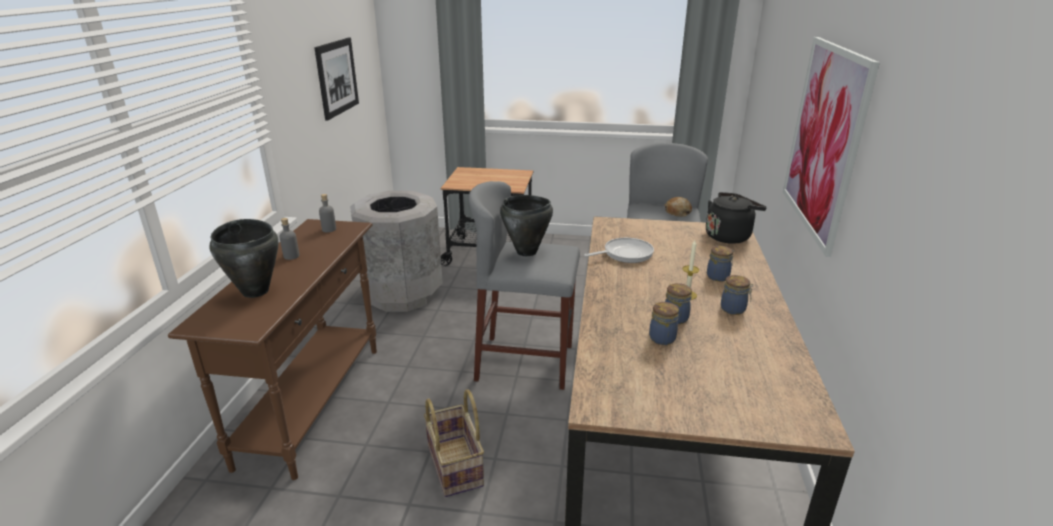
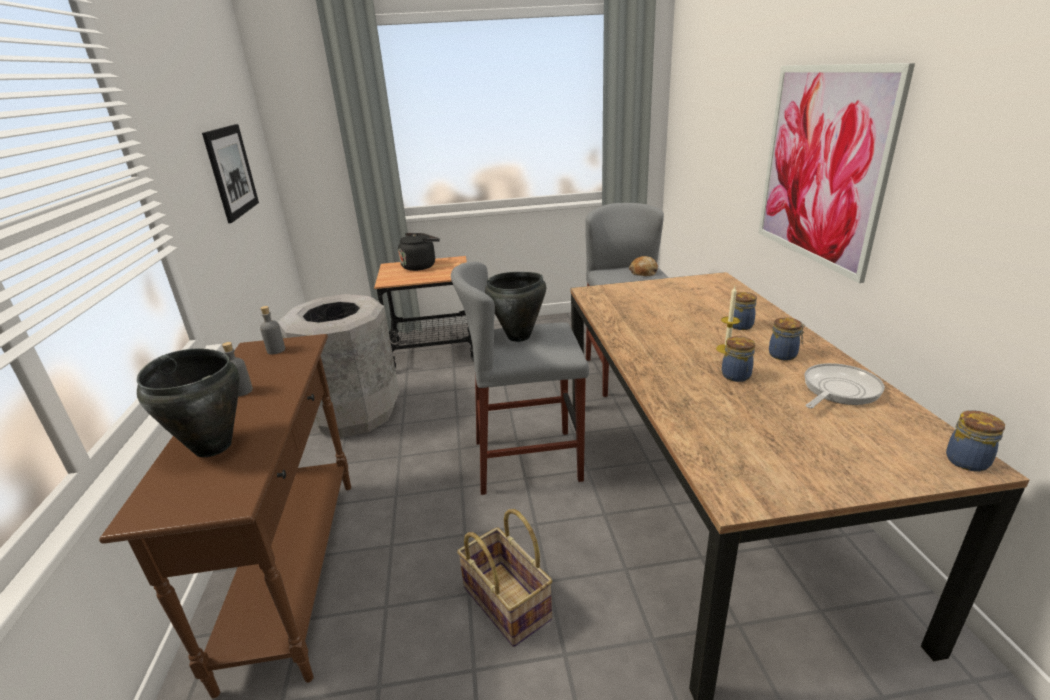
camera: 15 degrees left, 0 degrees up
frying pan [584,238,654,263] -> frying pan moved to [804,363,885,408]
jar [649,302,679,345] -> jar moved to [946,410,1005,472]
black kettle [706,192,767,244] -> black kettle moved to [398,233,440,271]

